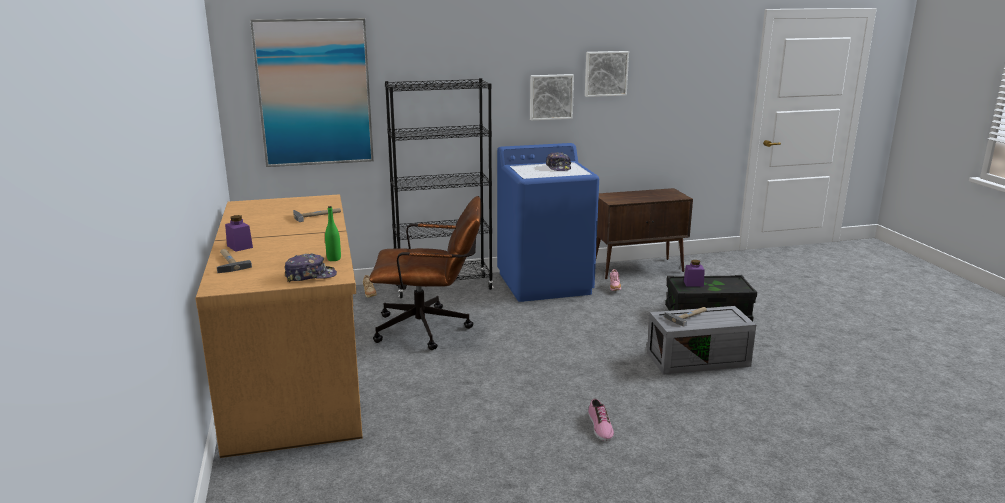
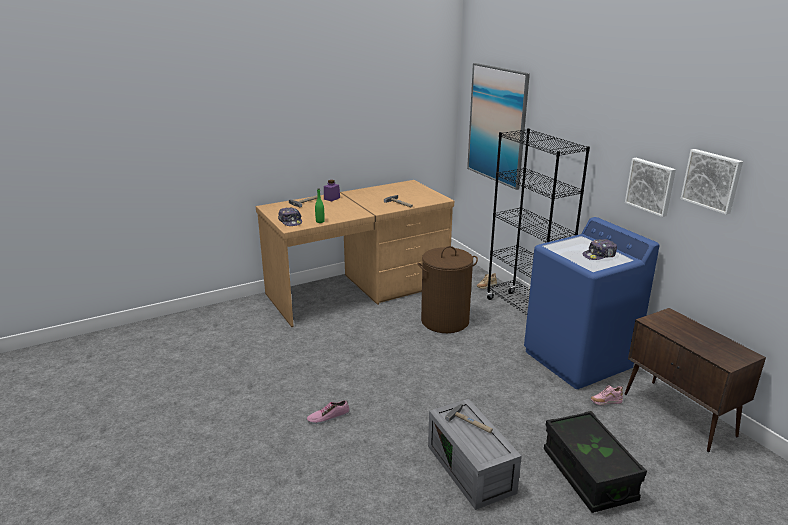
camera: 75 degrees right, 5 degrees up
brown office chair [369,196,481,350] -> brown laundry basket [417,246,478,333]
purple jar [684,260,705,287] -> none

